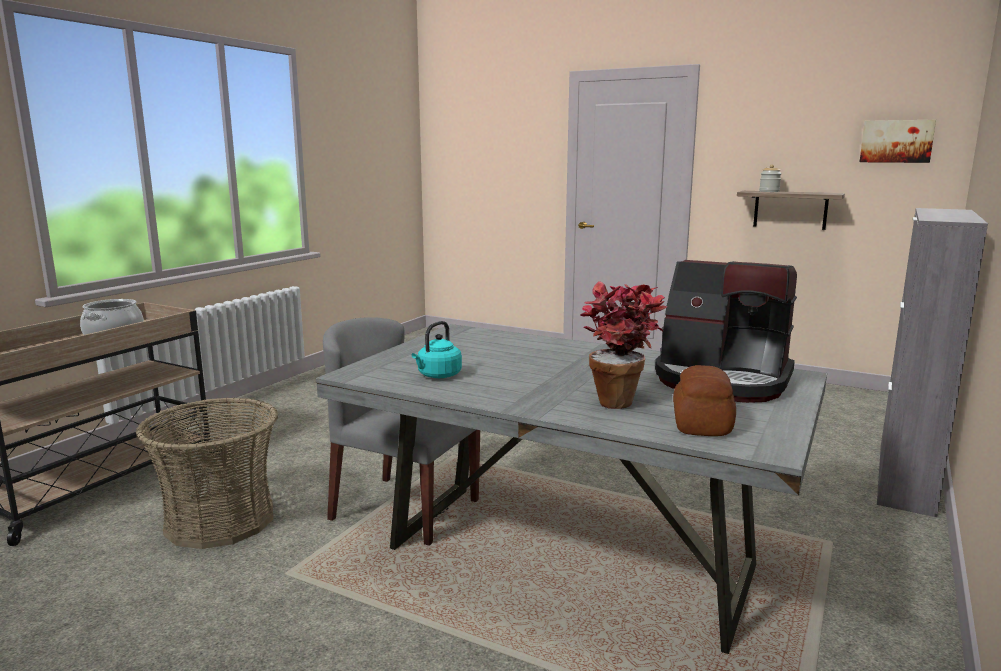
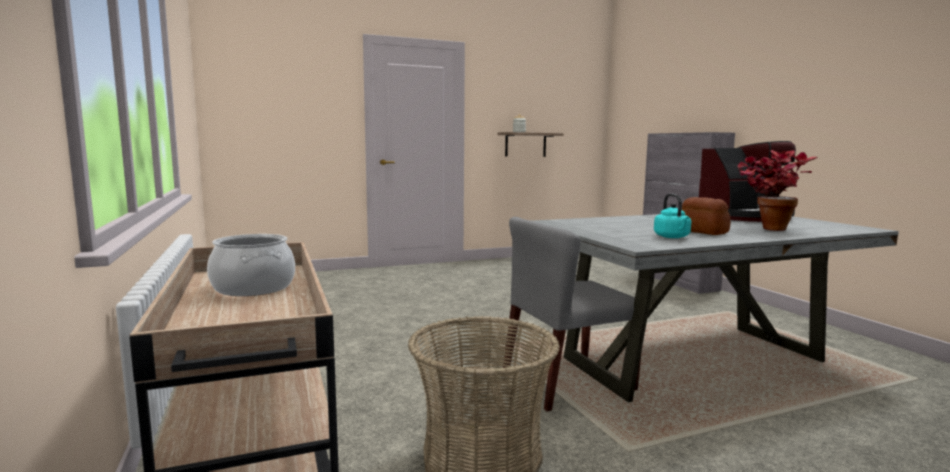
camera: 50 degrees left, 5 degrees down
bread [673,365,736,436] -> bread moved to [681,197,731,235]
picture [860,120,936,163] -> none

